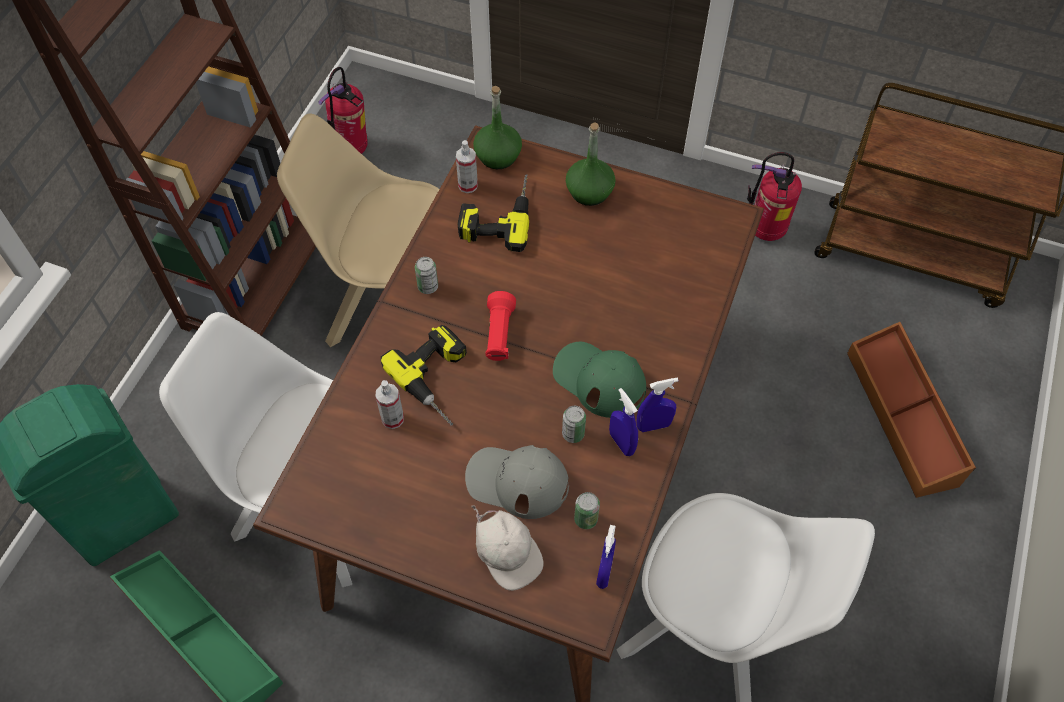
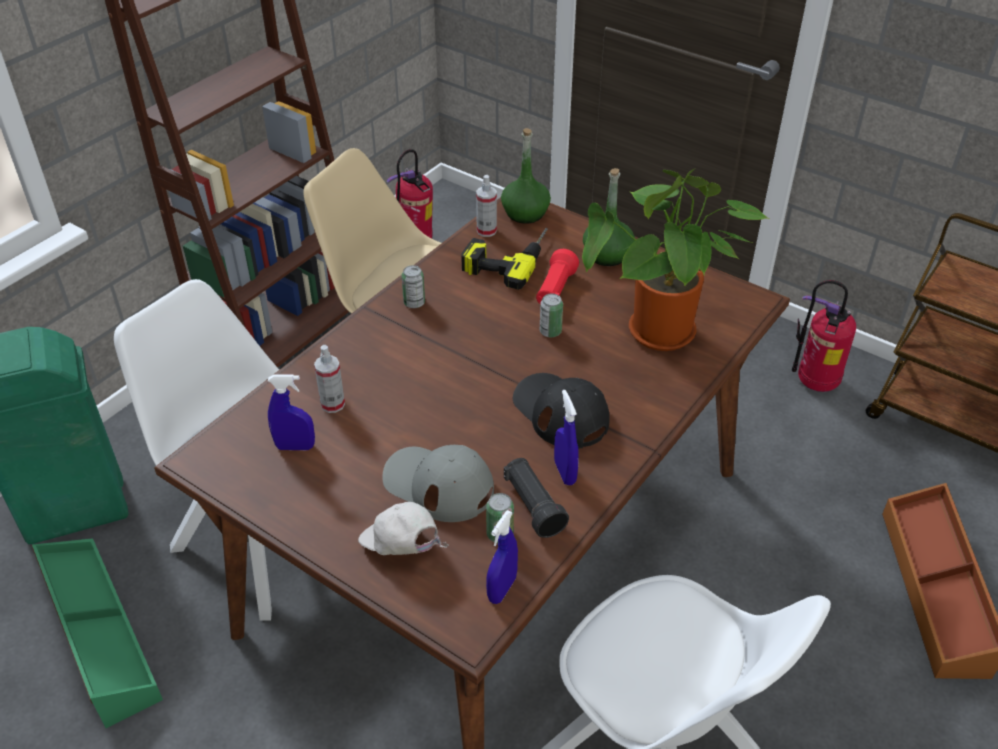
camera: 15 degrees right, 15 degrees down
power drill [381,325,467,426] -> none
white cap [471,505,544,591] -> white cap turned 150 degrees clockwise [358,502,449,555]
red flashlight [485,291,516,361] -> red flashlight moved to [536,249,579,304]
green cap [553,342,646,418] -> black cap [513,373,610,449]
can [562,406,586,443] -> can moved to [540,293,563,337]
blue spray bottle [636,378,678,432] -> blue spray bottle moved to [268,374,315,450]
none -> black flashlight [504,458,569,538]
none -> potted plant [582,168,770,351]

